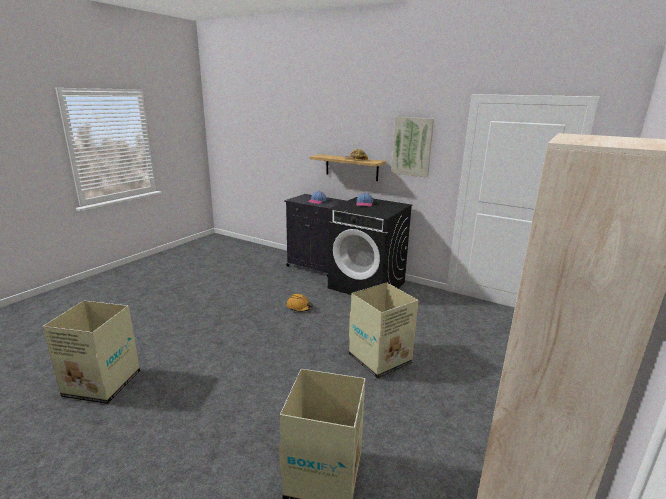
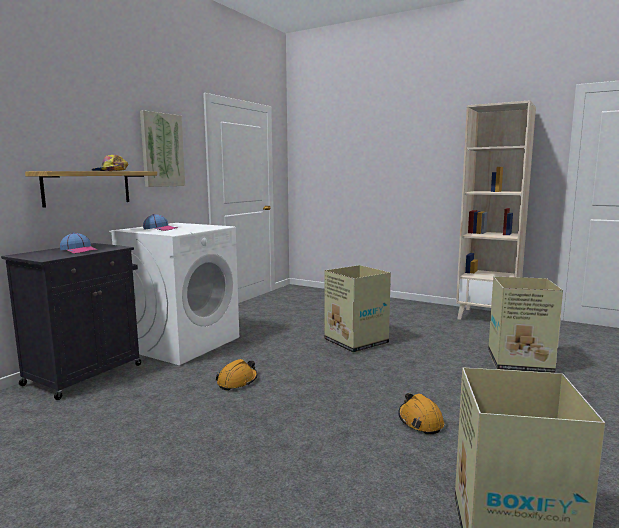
camera: 90 degrees left, 10 degrees down
black washing machine [328,197,412,295] -> white washing machine [109,223,239,365]
none -> orange hard hat [398,393,444,435]

